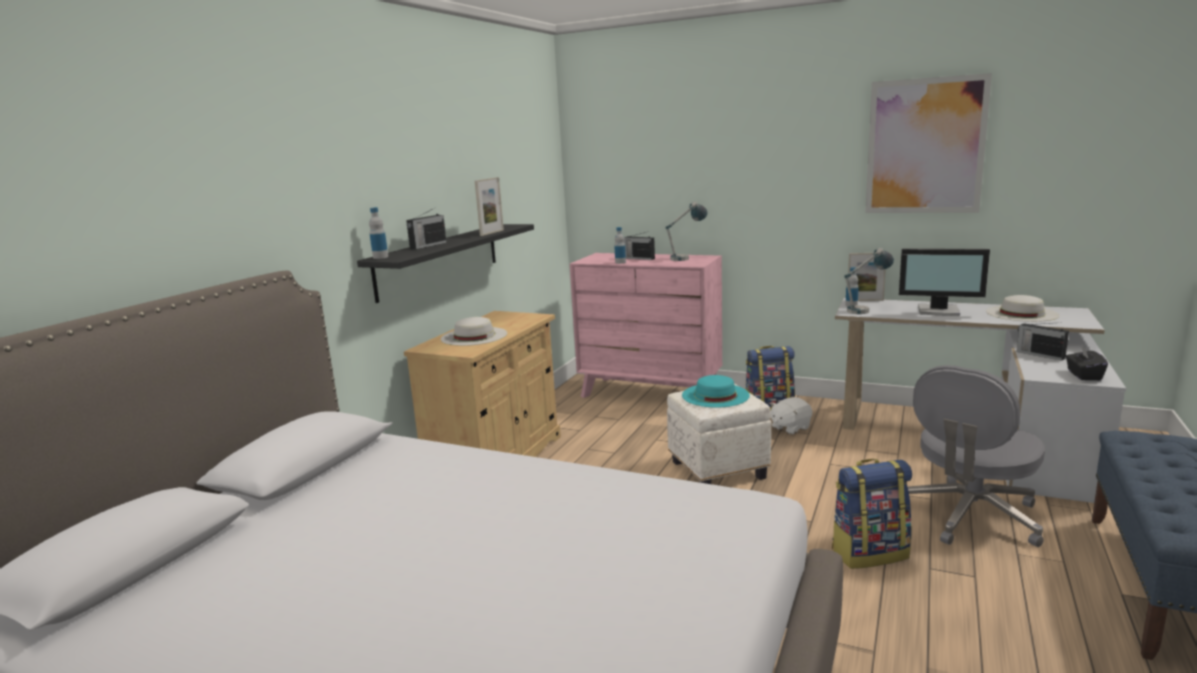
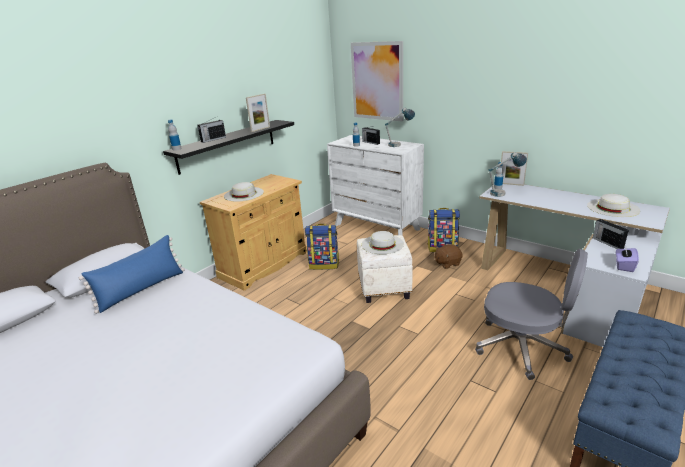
camera: 15 degrees right, 10 degrees up
pink dresser [570,253,722,398] -> white dresser [327,135,424,235]
turquoise hat [682,375,750,408] -> white hat [361,231,404,254]
white plush toy [770,397,812,435] -> brown plush toy [435,244,462,269]
backpack [832,459,912,569] -> backpack moved to [305,224,339,270]
picture [865,73,992,213] -> picture moved to [351,41,403,121]
monitor [899,248,990,316] -> none
grey office chair [907,365,1045,547] -> grey office chair turned 120 degrees counterclockwise [475,249,588,380]
black tissue box [1066,344,1108,380] -> purple tissue box [616,248,639,272]
none -> blue pillow [79,235,185,314]

